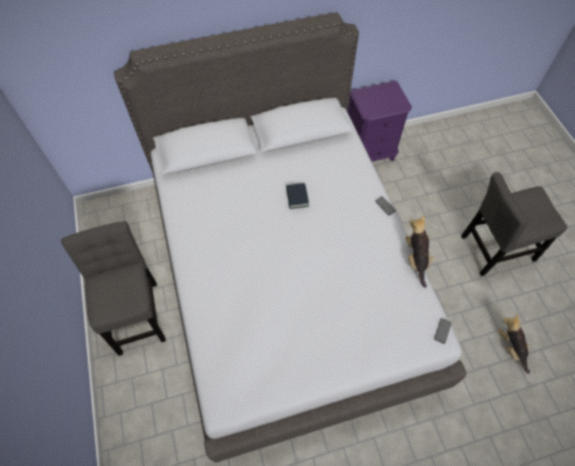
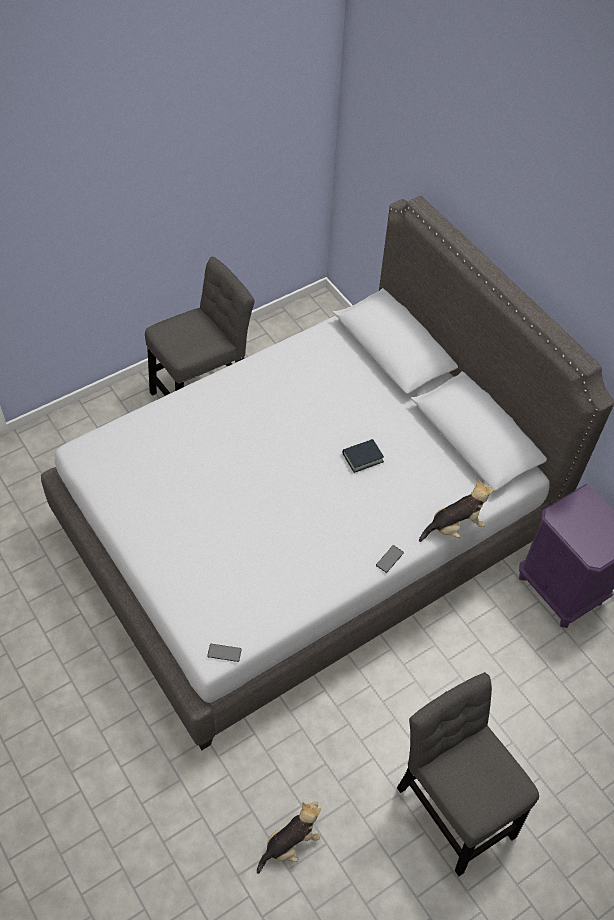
camera: 70 degrees right, 5 degrees down
plush toy [406,215,434,288] -> plush toy moved to [419,479,494,542]

